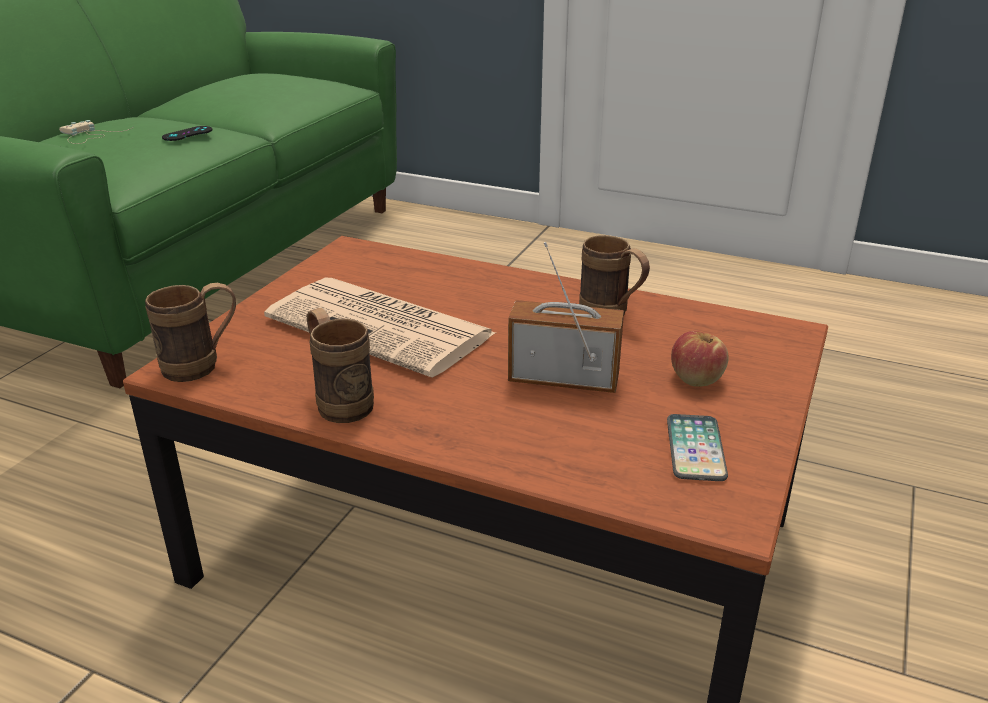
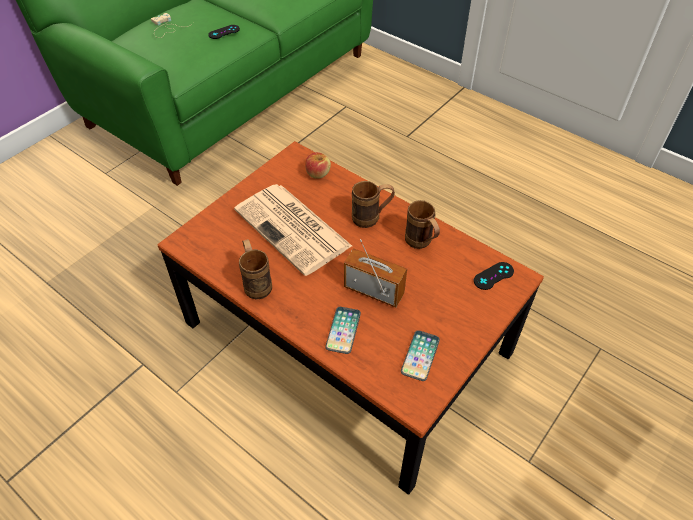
camera: 15 degrees right, 20 degrees up
brown mug [145,283,236,382] -> brown mug moved to [352,181,395,228]
apple [671,331,729,387] -> apple moved to [305,152,331,179]
none -> phone [325,307,361,354]
none -> black game controller [474,262,514,290]

